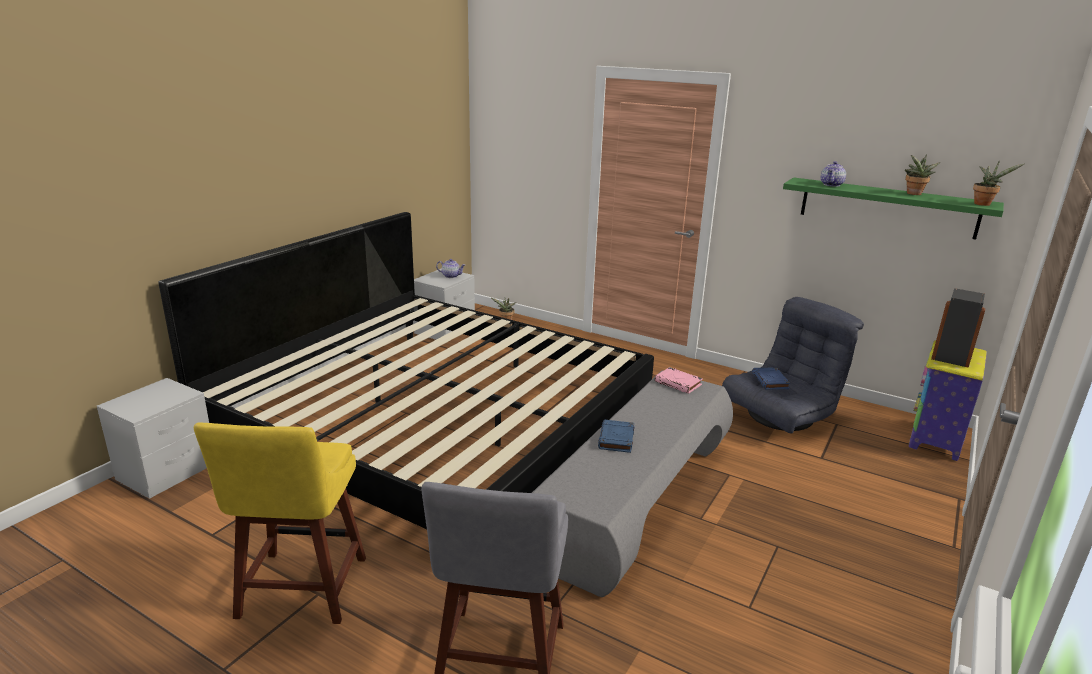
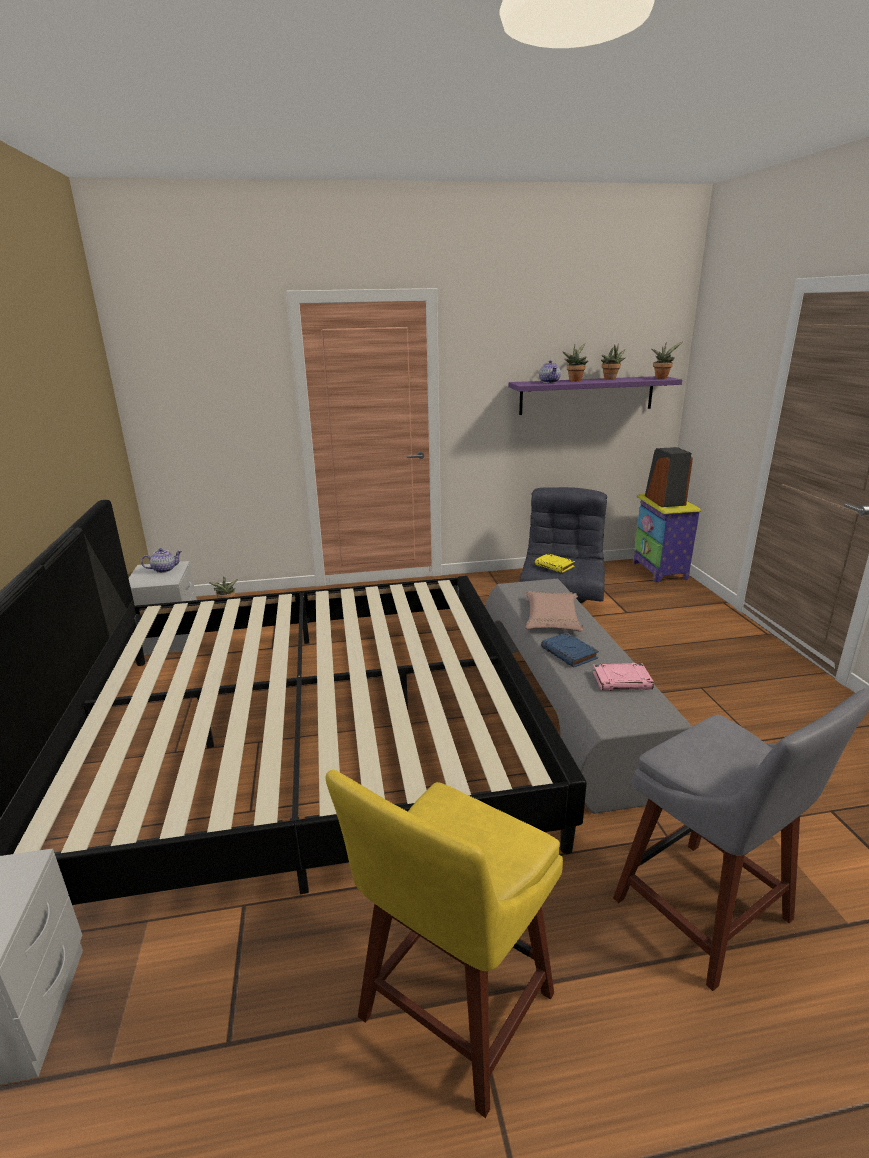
camera: 40 degrees left, 0 degrees up
yellow chair [194,423,366,624] -> yellow chair turned 75 degrees clockwise [326,770,563,1118]
pink book [655,367,703,394] -> pink book moved to [593,663,654,691]
blue book [752,368,790,389] -> yellow book [534,554,575,573]
green shelf [783,177,1004,240] -> purple shelf [509,376,682,415]
none -> beige pillow [525,591,583,632]
none -> potted plant [563,344,588,382]

